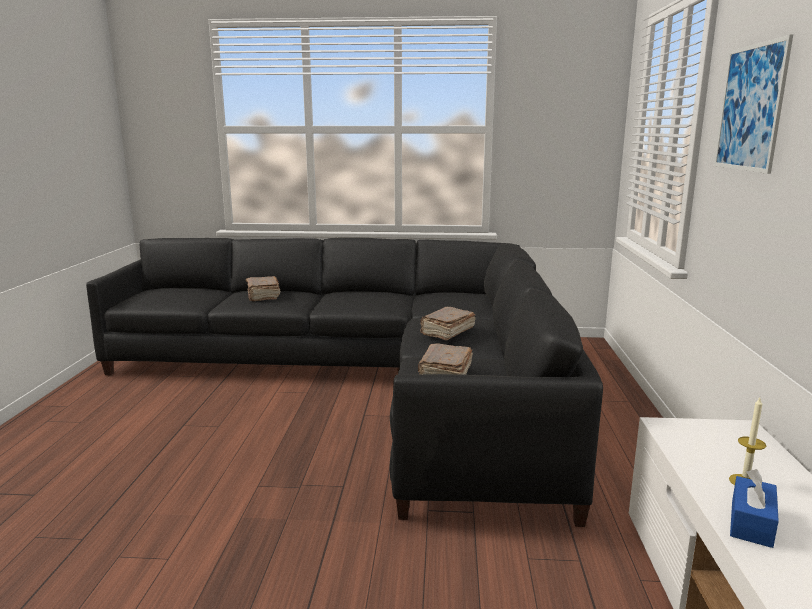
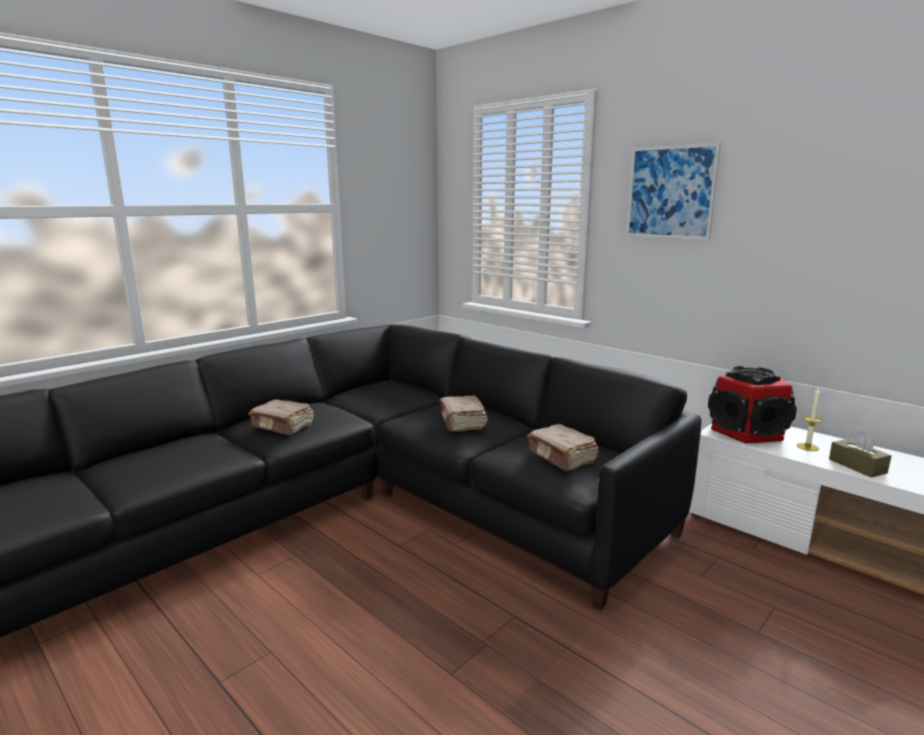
camera: 50 degrees left, 0 degrees up
brown book [246,276,281,301] -> brown book moved to [248,399,314,435]
blue tissue box [730,469,779,548] -> brown tissue box [829,431,891,478]
none -> speaker [708,366,797,444]

